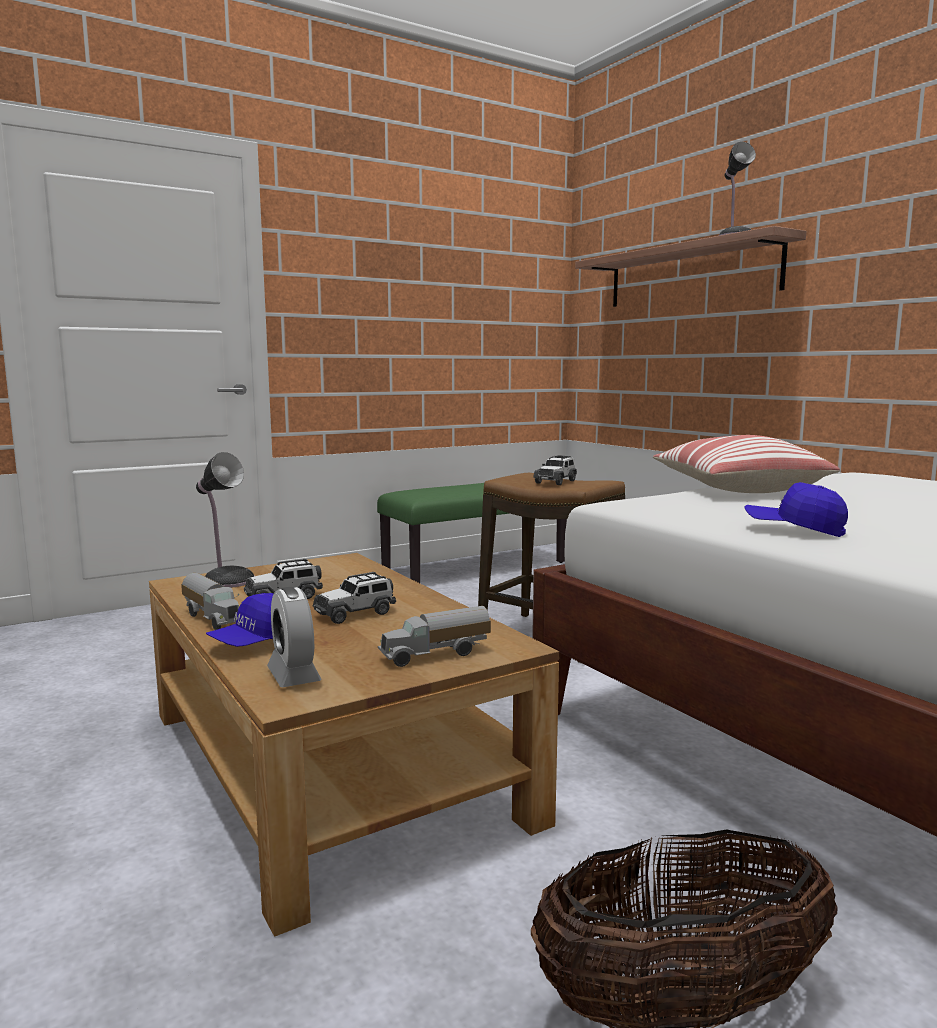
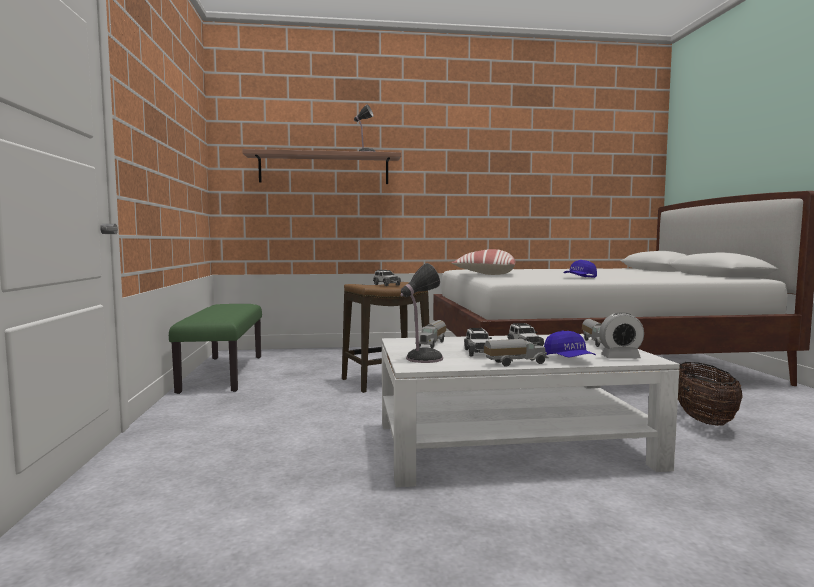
camera: 65 degrees left, 5 degrees down
brown coffee table [149,553,559,937] -> white coffee table [382,334,680,487]
none -> toy truck [415,320,446,349]

